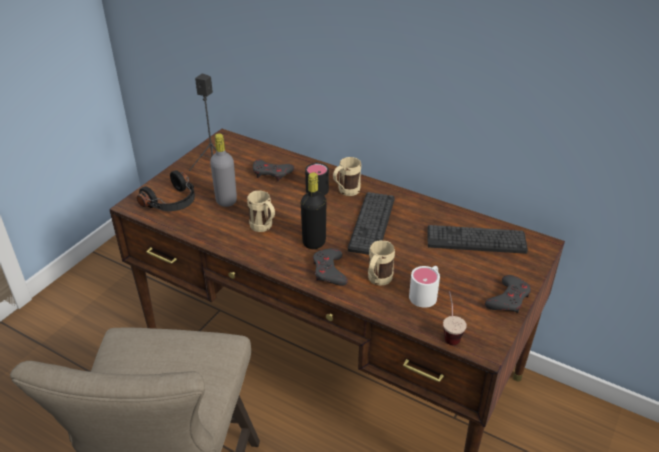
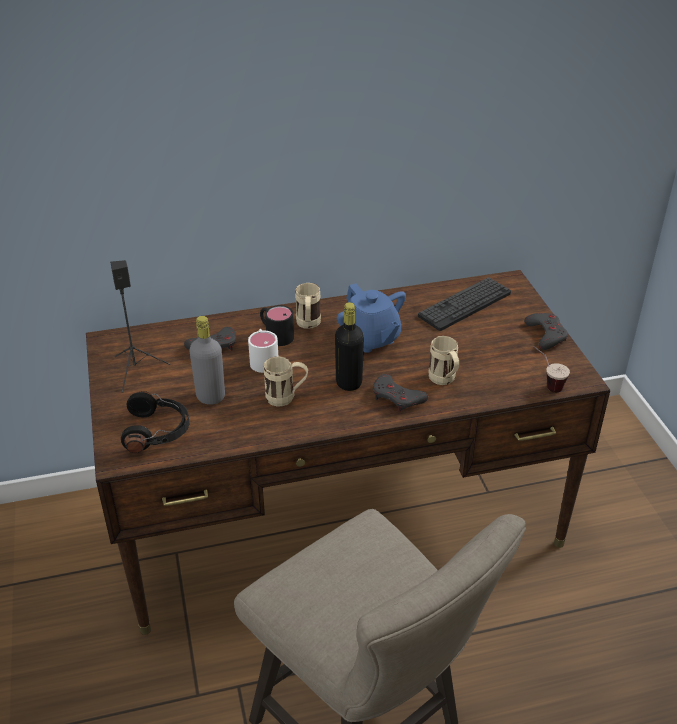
camera: 45 degrees left, 0 degrees up
keyboard [348,192,395,255] -> blue teapot [337,283,406,353]
white mug [409,266,440,308] -> white mug moved to [248,329,278,373]

